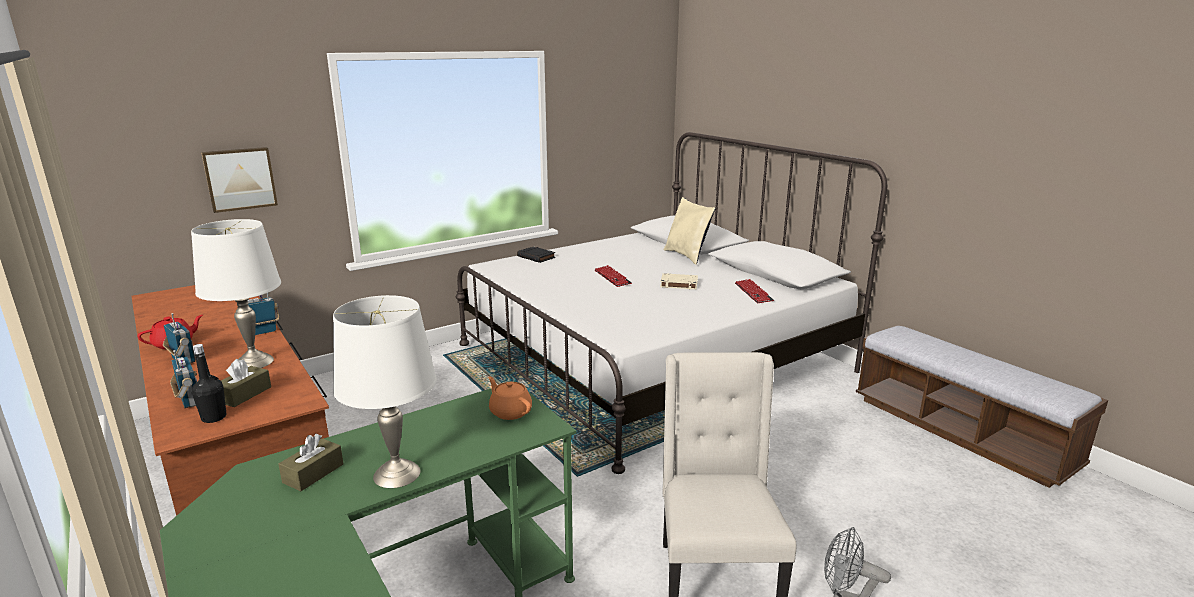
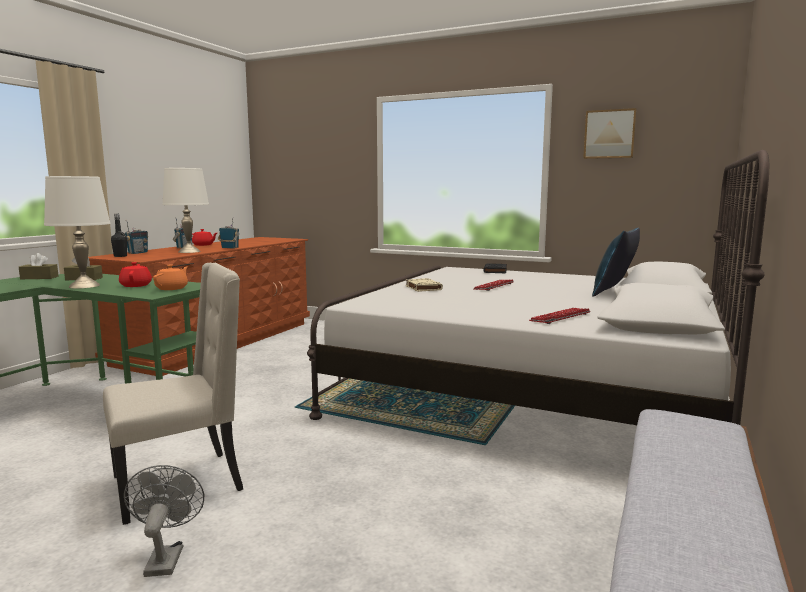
camera: 60 degrees right, 10 degrees down
picture [201,147,278,213] -> picture moved to [583,108,637,159]
brown tissue box [221,359,271,407] -> brown tissue box moved to [19,253,58,279]
beige book [660,273,698,289] -> beige book moved to [405,278,443,292]
beige pillow [663,197,716,265] -> blue pillow [592,228,640,297]
none -> red teapot [119,262,152,287]

